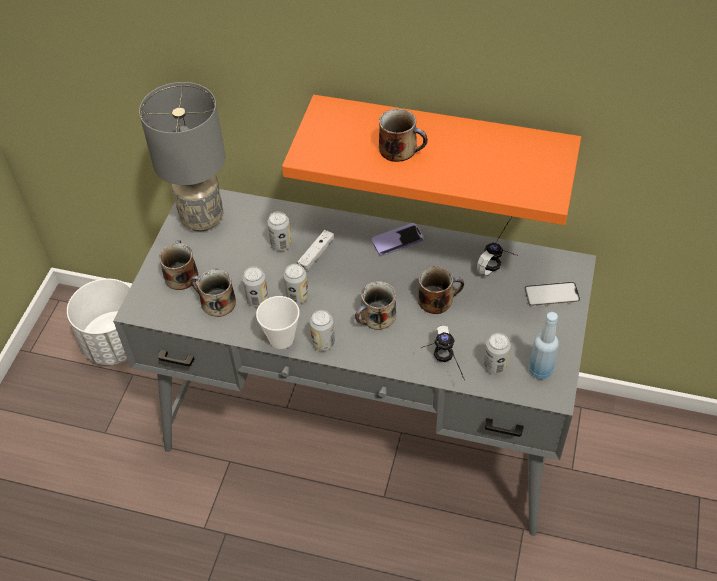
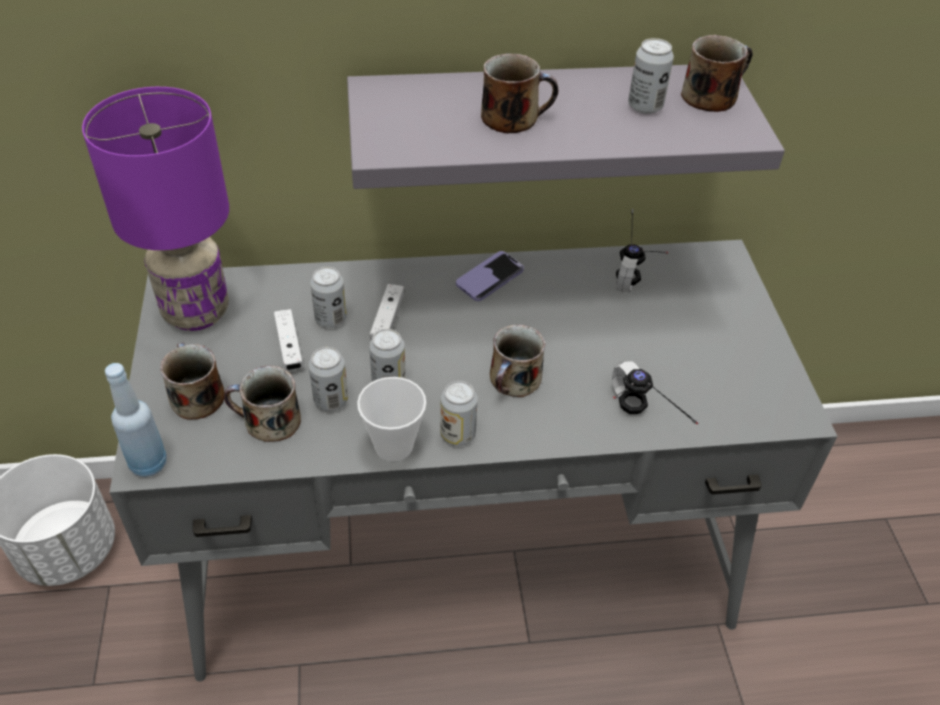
camera: 25 degrees left, 5 degrees down
grey table lamp [139,82,225,232] -> purple table lamp [82,87,229,331]
orange shelf [282,95,581,225] -> grey shelf [347,65,785,189]
mug [418,266,464,314] -> mug moved to [681,35,753,112]
can [484,333,511,374] -> can moved to [628,38,674,114]
phone [525,282,580,307] -> none
blue bottle [528,312,559,379] -> blue bottle moved to [105,363,167,477]
none -> white game controller [274,309,303,371]

